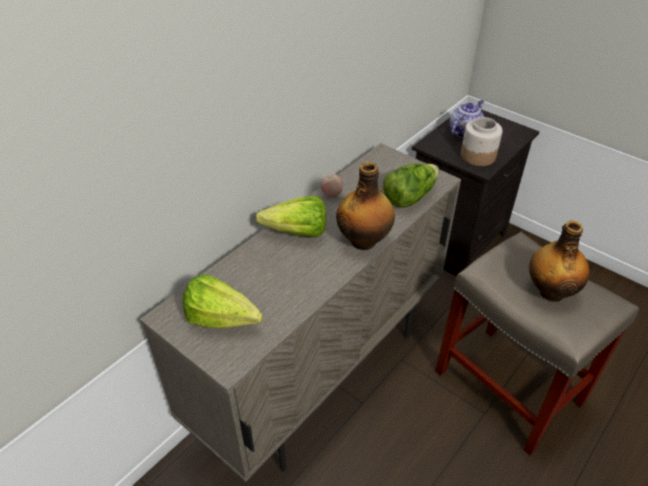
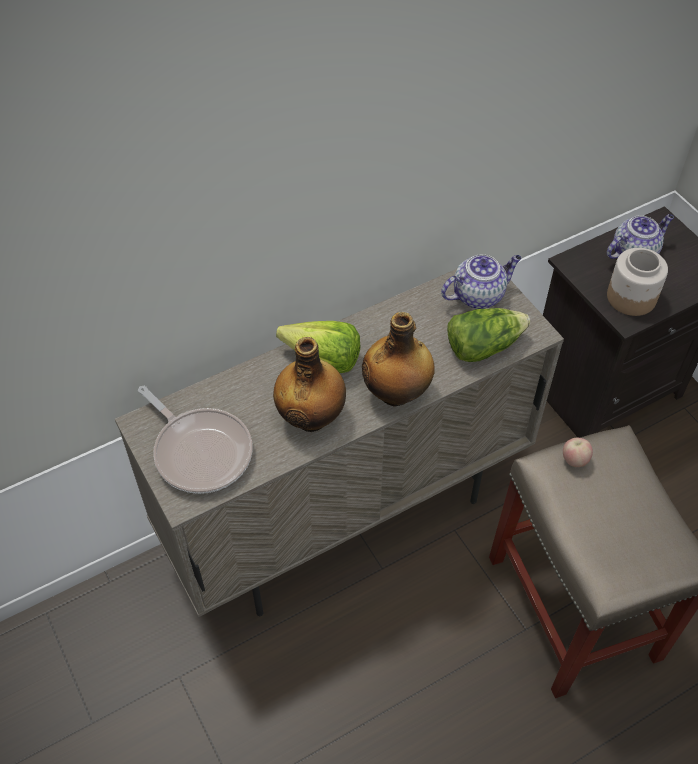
camera: 20 degrees right, 10 degrees up
lettuce [182,274,263,328] -> frying pan [138,386,253,494]
apple [321,175,343,198] -> apple moved to [563,438,593,467]
bottle [529,220,590,302] -> bottle moved to [273,337,346,432]
none -> teapot [441,254,522,309]

